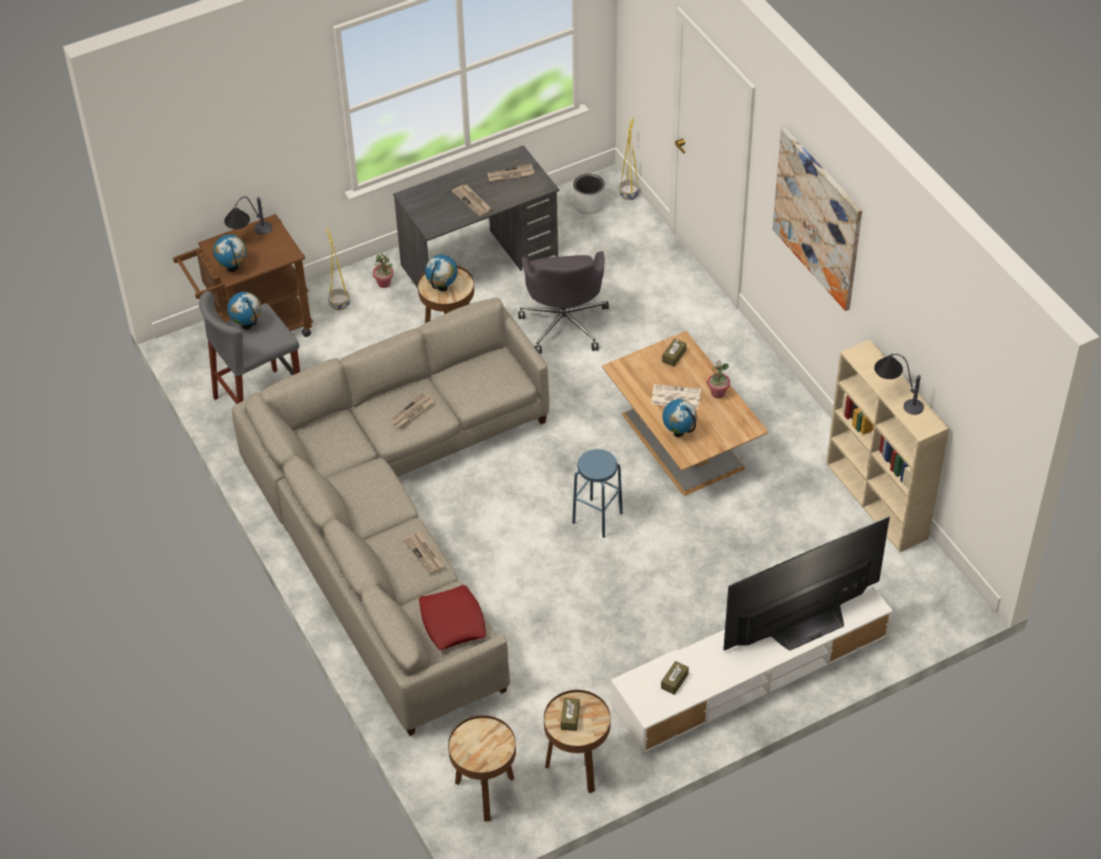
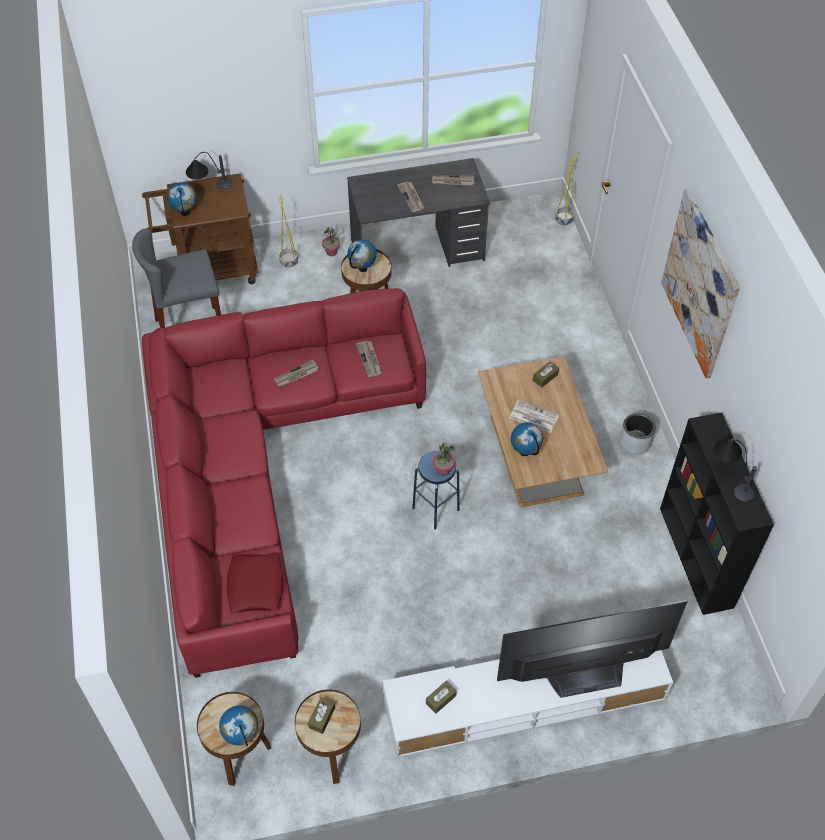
camera: 15 degrees right, 5 degrees up
globe [227,292,261,329] -> globe moved to [219,705,258,746]
grey sofa [232,298,549,736] -> red sofa [142,288,426,678]
newspaper [403,532,445,574] -> newspaper moved to [356,340,382,377]
grey office chair [518,251,609,353] -> none
grey planter [573,174,605,215] -> grey planter moved to [619,413,656,454]
potted plant [707,361,730,398] -> potted plant moved to [433,443,455,476]
beige bookcase [826,340,949,552] -> black bookcase [660,413,774,615]

